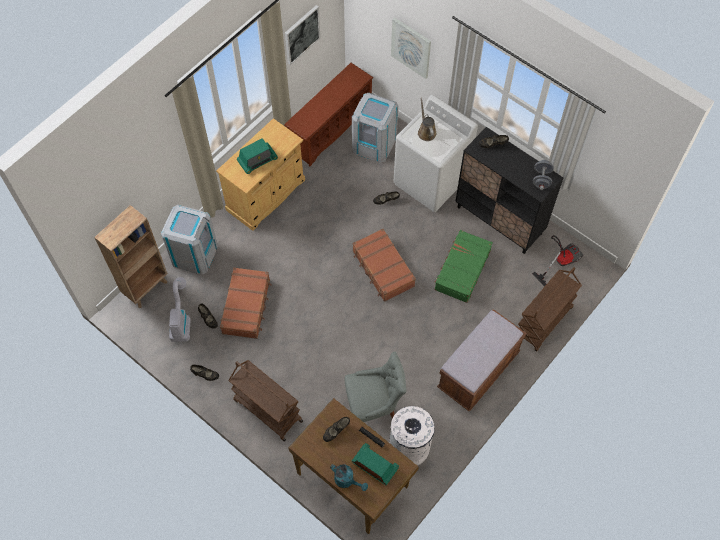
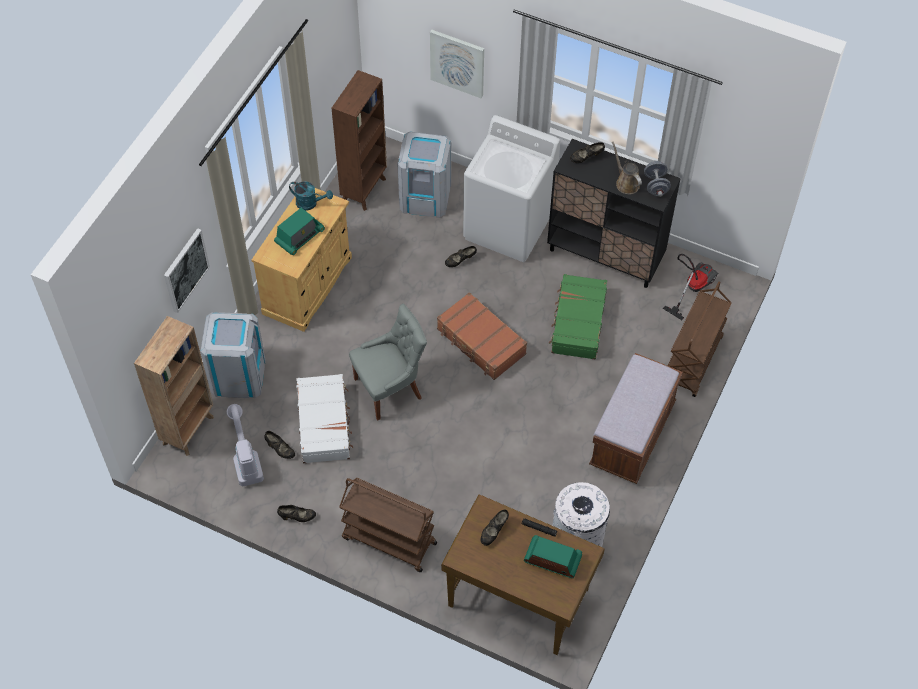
camera: 15 degrees left, 5 degrees down
brown suitcase [220,267,272,339] -> white suitcase [296,374,353,464]
brown shoe rack [284,63,374,167] -> brown bookcase [332,70,387,211]
picture [285,5,320,65] -> picture moved to [164,228,210,313]
turquoise watering can [330,464,368,491] -> turquoise watering can moved to [289,182,333,211]
grey chair [345,352,407,422] -> grey chair moved to [349,304,427,420]
brown watering can [418,98,436,141] -> brown watering can moved to [612,142,642,194]

